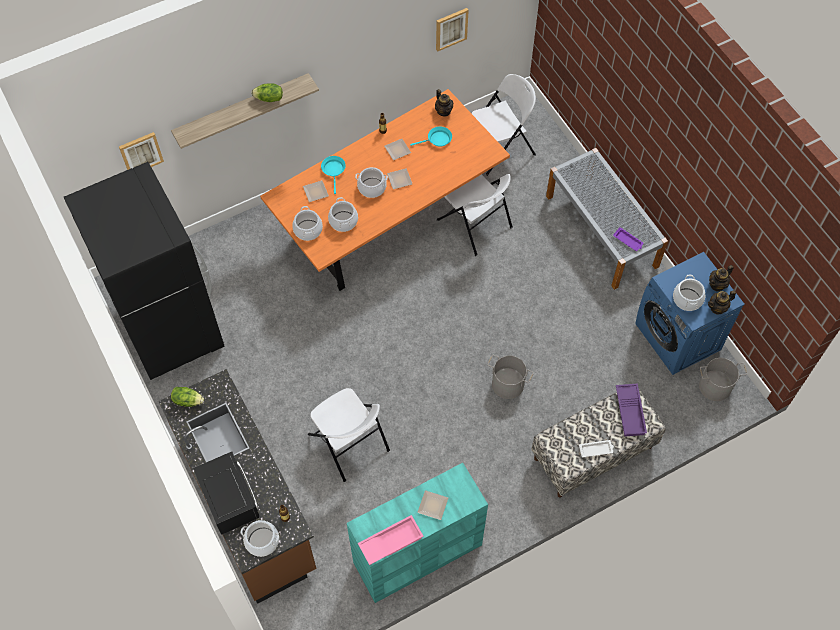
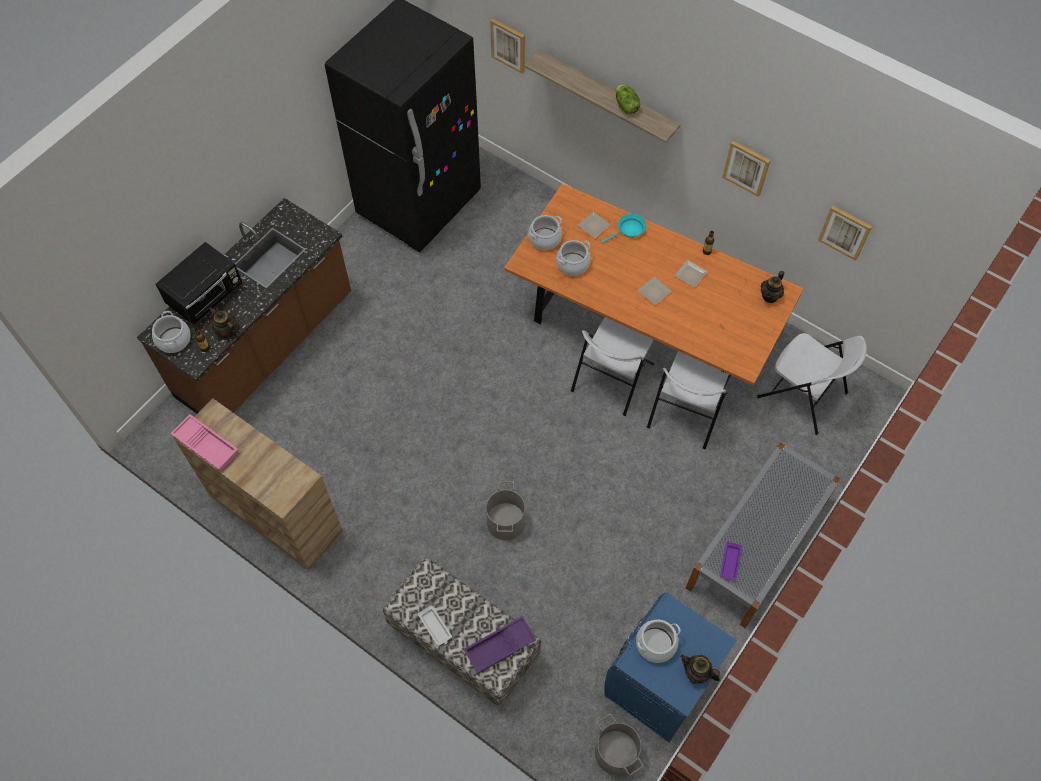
camera: 65 degrees right, 0 degrees up
lettuce [171,387,204,407] -> none
white chair [308,388,390,482] -> white chair moved to [571,317,655,417]
turquoise bookcase [347,463,488,603] -> brown bookcase [174,399,343,570]
cooking pot [355,167,388,198] -> none
turquoise frying pan [410,126,452,147] -> none
plate [417,490,448,520] -> none
teapot [708,290,736,314] -> teapot moved to [209,308,238,339]
none -> picture [722,141,771,197]

